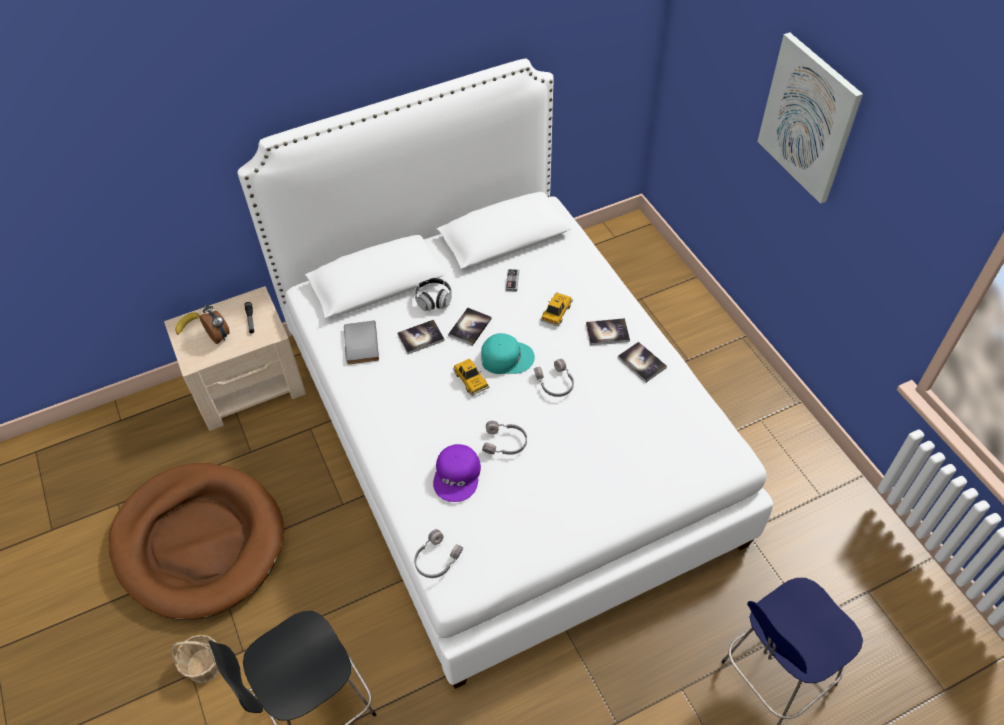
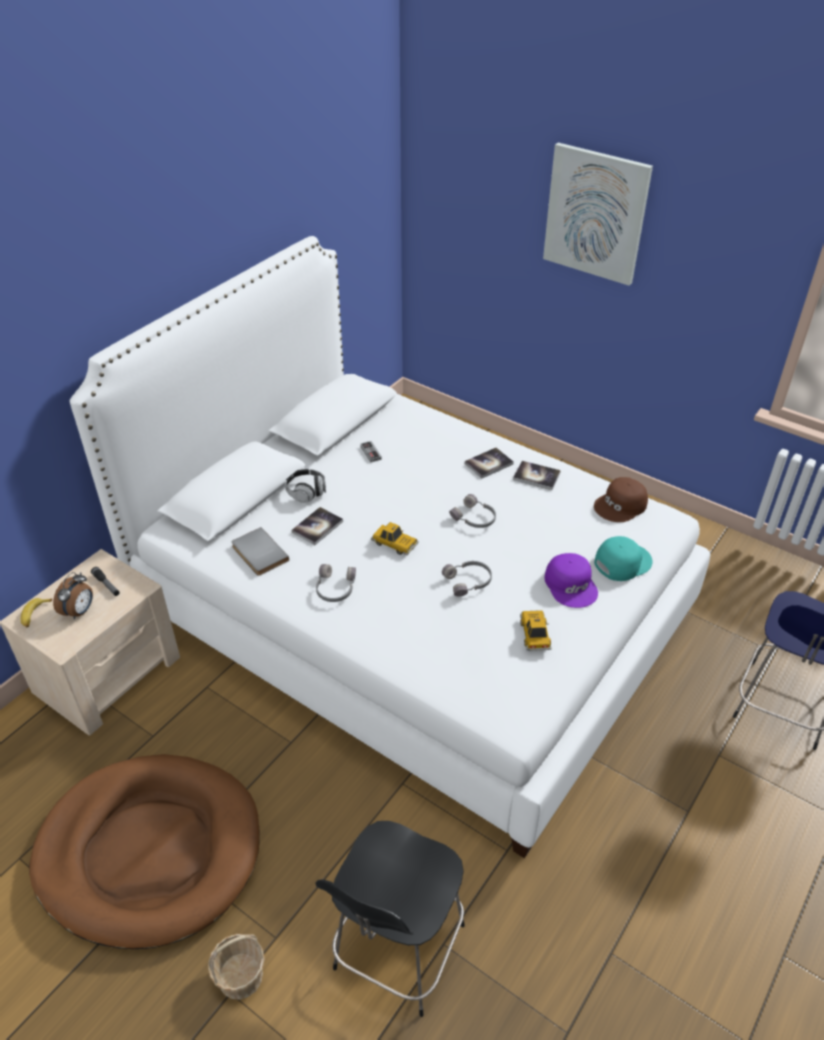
camera: 30 degrees left, 10 degrees down
alarm clock [199,305,229,344] -> alarm clock turned 90 degrees clockwise [53,572,93,619]
grey headphones [414,529,463,578] -> grey headphones moved to [316,564,356,602]
purple cap [433,444,481,502] -> purple cap moved to [545,553,598,608]
book [448,308,492,346] -> none
turquoise cap [481,333,535,374] -> turquoise cap moved to [594,536,652,581]
toy car [540,293,573,326] -> toy car moved to [520,610,552,651]
none -> brown cap [594,477,648,522]

